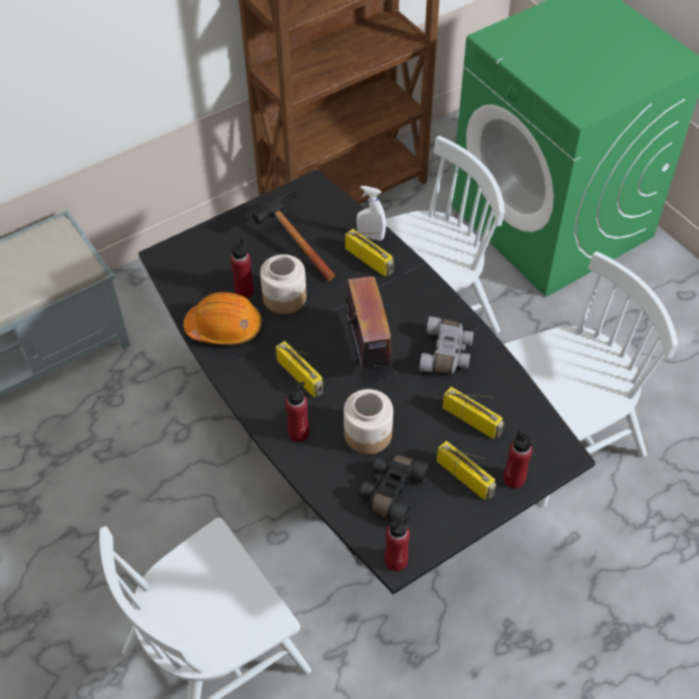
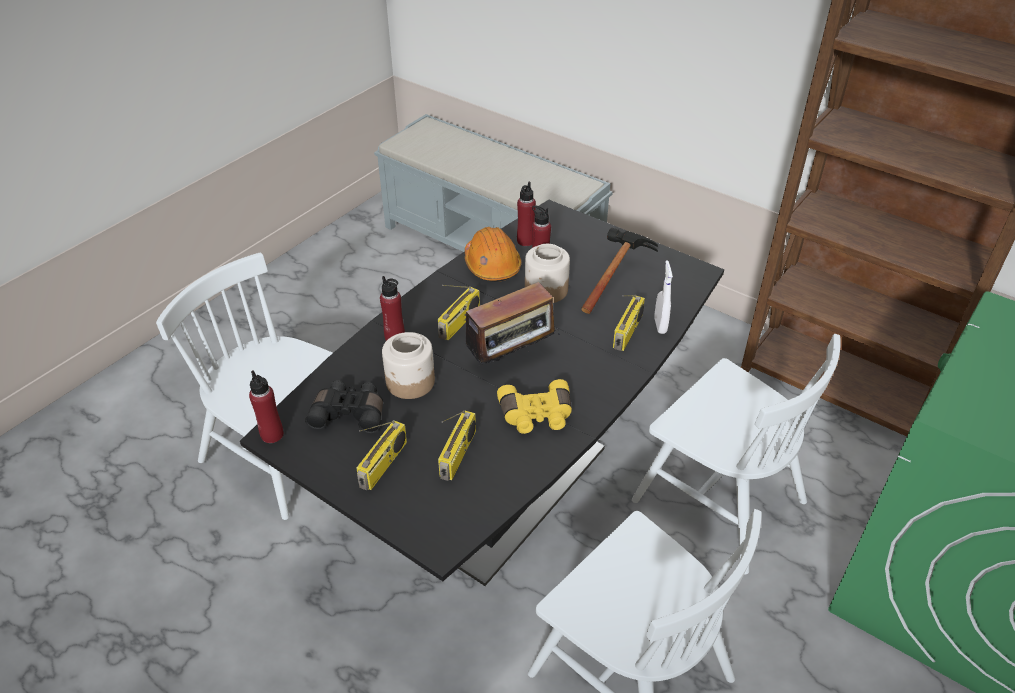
camera: 70 degrees right, 10 degrees down
grey binoculars [419,316,474,374] -> yellow binoculars [497,379,572,434]
red bottle [504,430,533,489] -> red bottle moved to [517,182,536,246]

